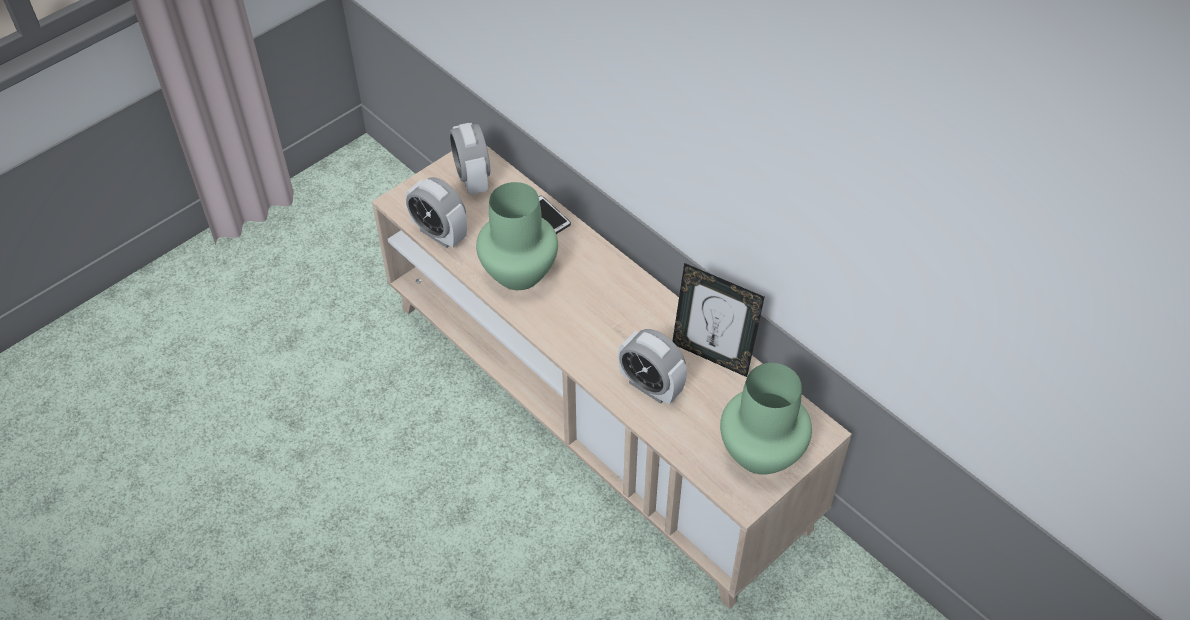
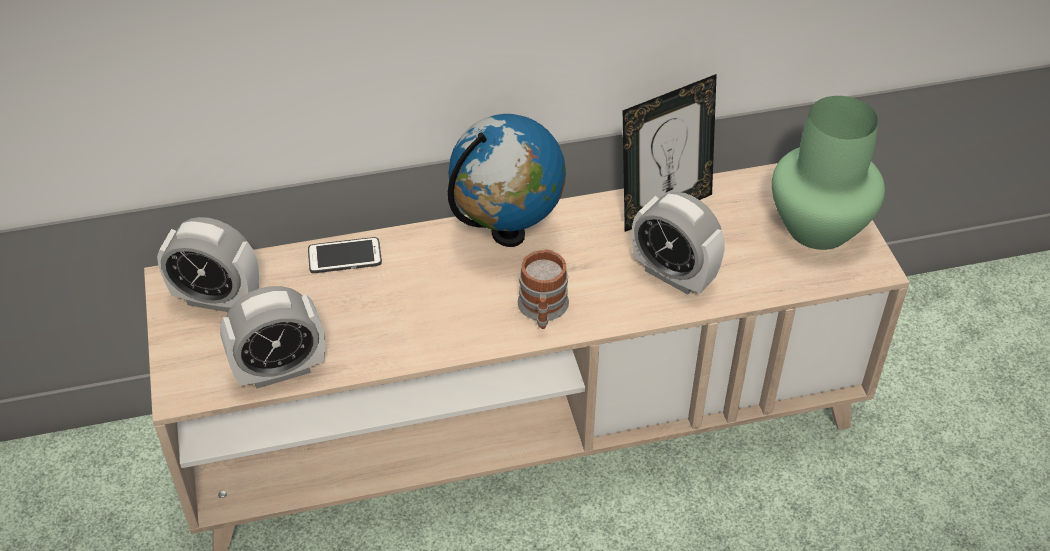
camera: 60 degrees left, 5 degrees down
green vase [476,182,558,290] -> none
alarm clock [618,329,687,405] -> alarm clock turned 60 degrees clockwise [632,192,725,295]
none -> globe [448,114,566,247]
none -> mug [518,249,569,329]

